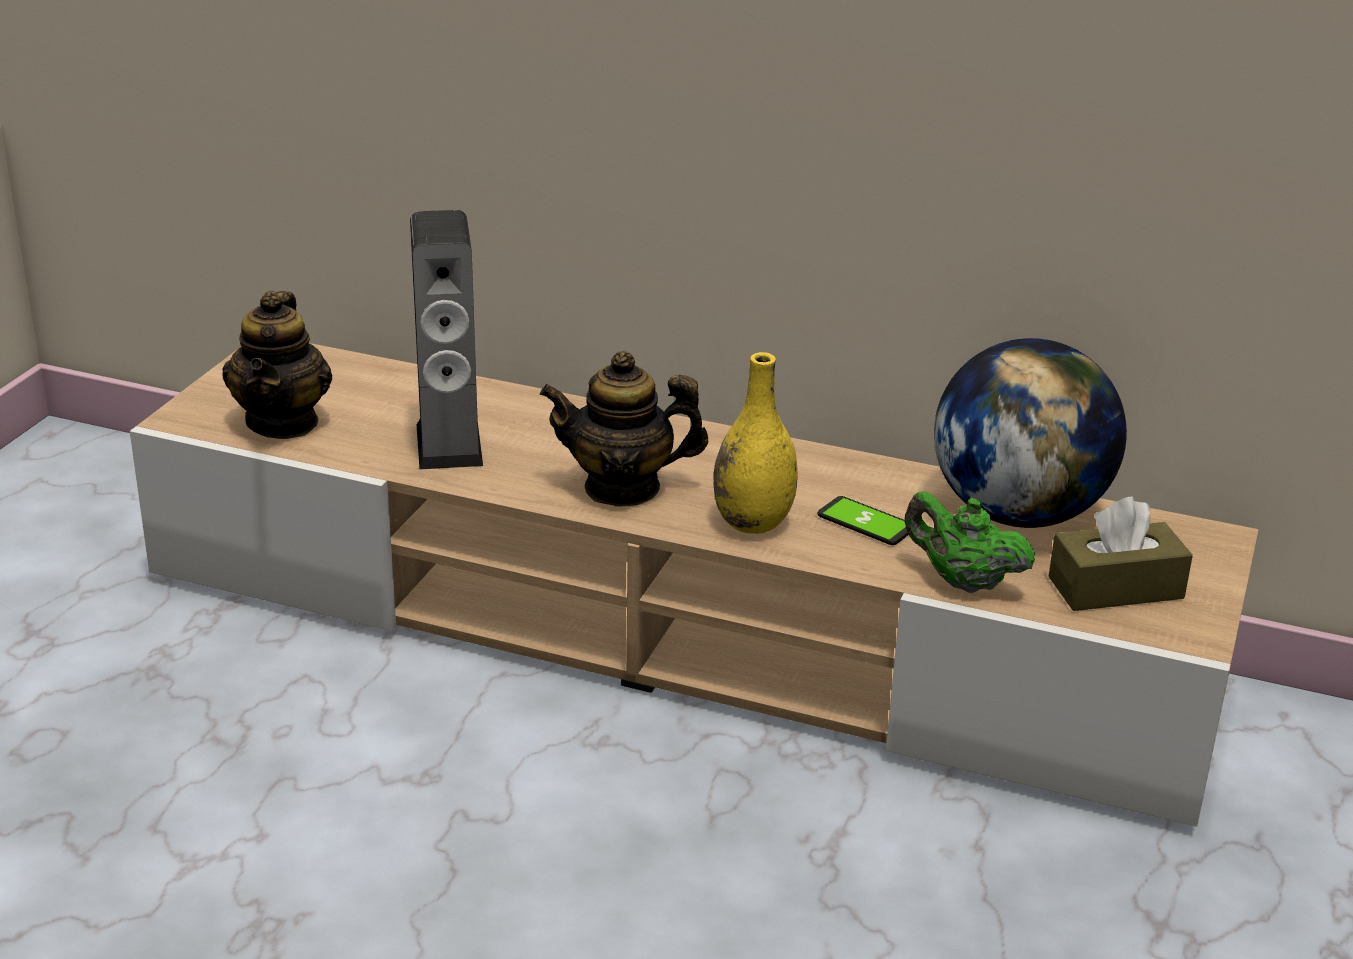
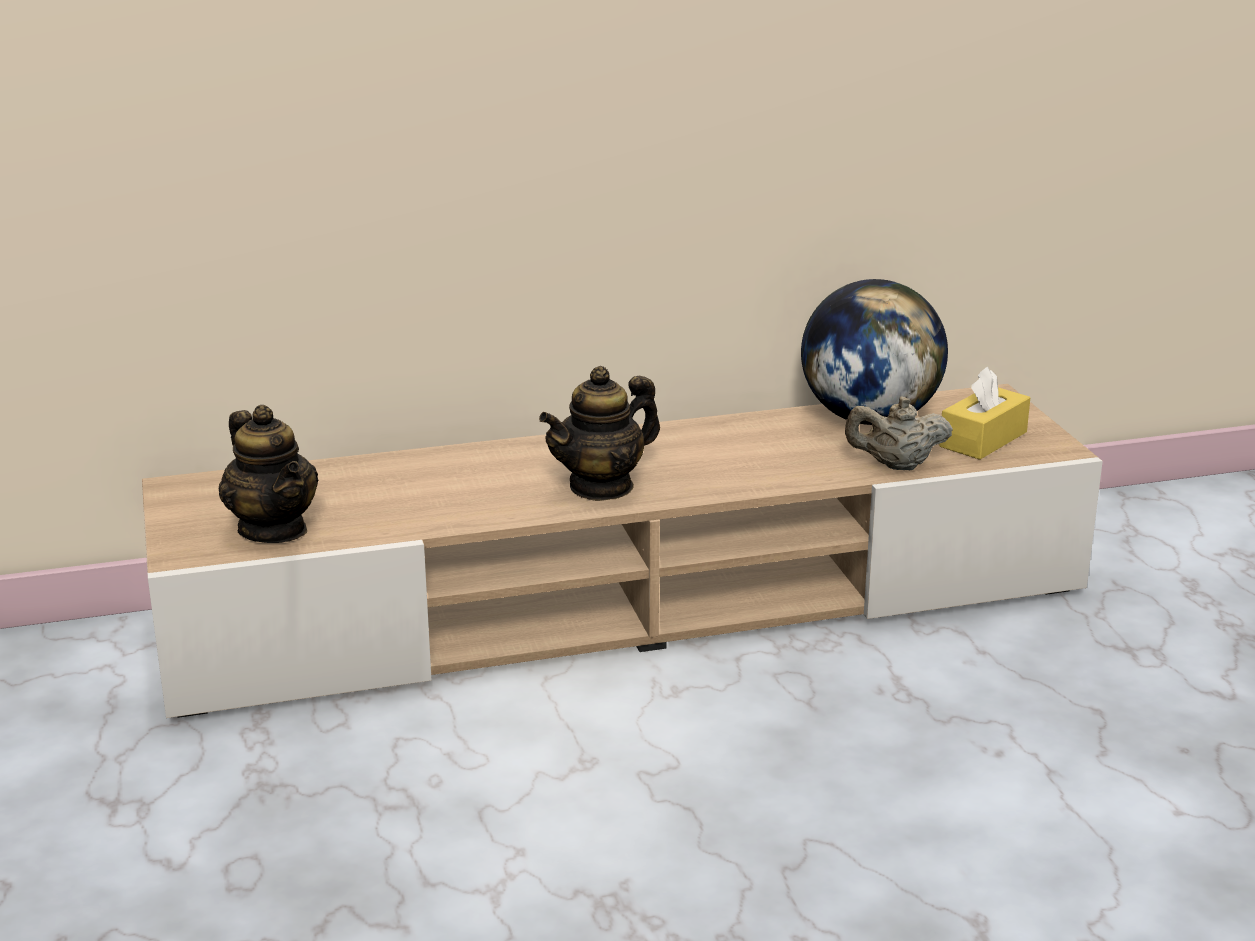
camera: 35 degrees left, 5 degrees down
speaker [410,210,483,470] -> none
yellow vase [713,352,798,534] -> none
phone [817,496,909,545] -> none
green teapot [904,492,1035,593] -> beige teapot [845,396,953,470]
brown tissue box [1048,496,1193,611] -> yellow tissue box [939,367,1030,460]

